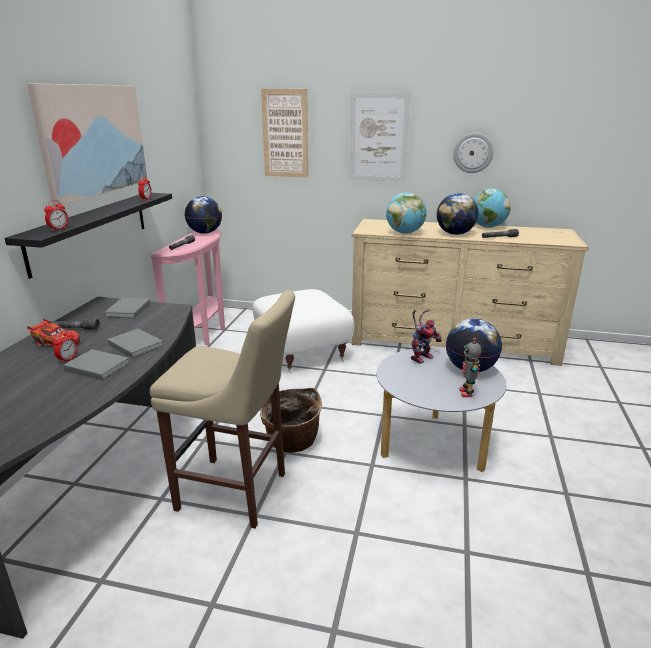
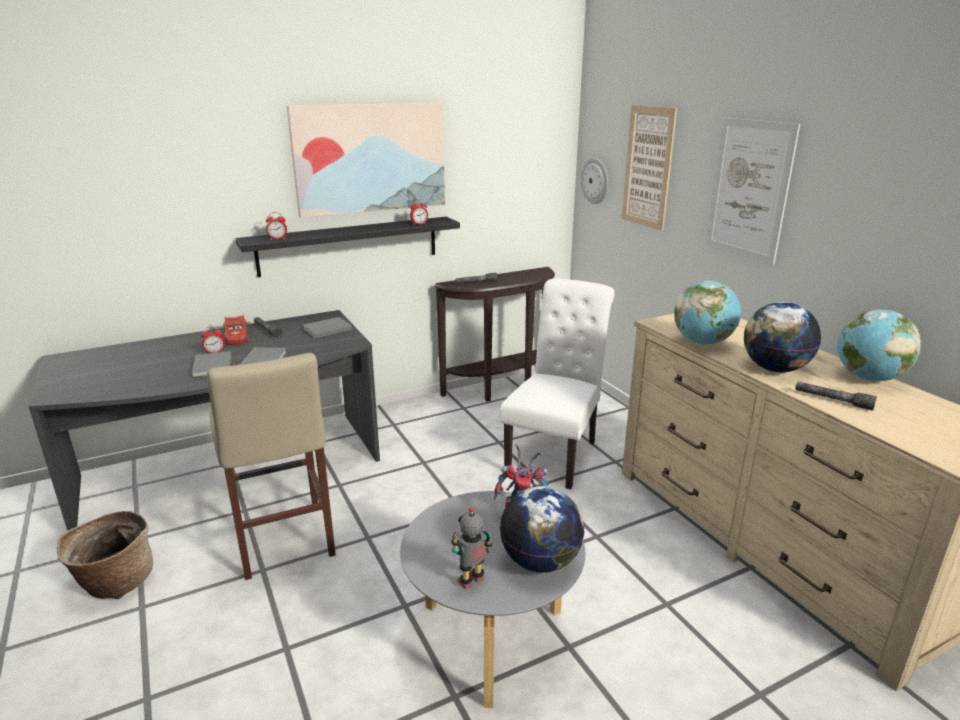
camera: 50 degrees right, 0 degrees up
pink console table [150,229,225,345] -> brown console table [434,267,555,402]
globe [185,196,222,234] -> none
white ottoman [253,289,354,373] -> white chair [500,279,615,489]
basket [260,388,322,452] -> basket moved to [56,511,153,599]
wall clock [453,133,494,173] -> wall clock moved to [581,158,608,204]

